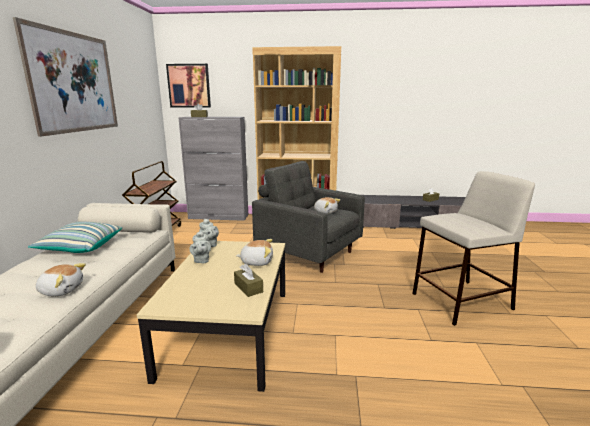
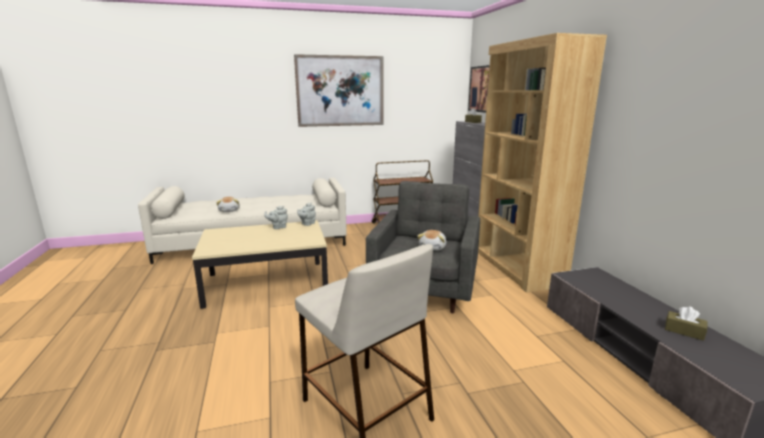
camera: 70 degrees right, 0 degrees up
pillow [28,221,122,253] -> none
brown tissue box [234,263,263,297] -> none
plush toy [236,239,273,266] -> none

